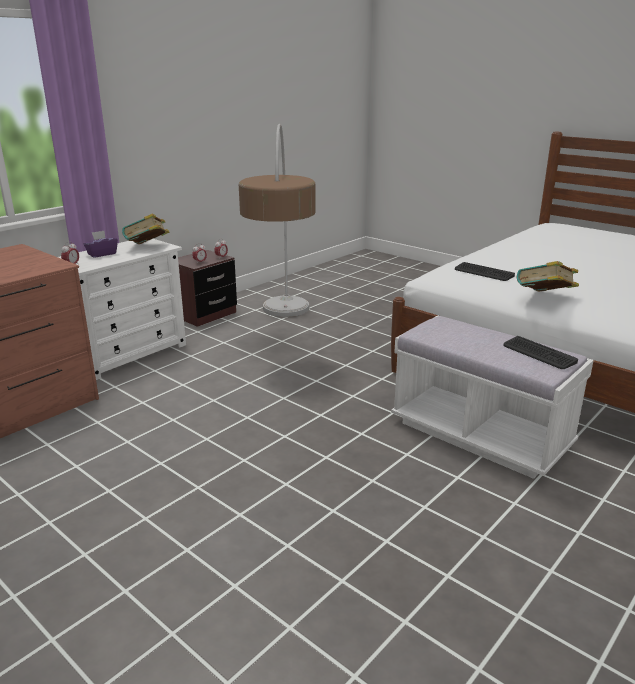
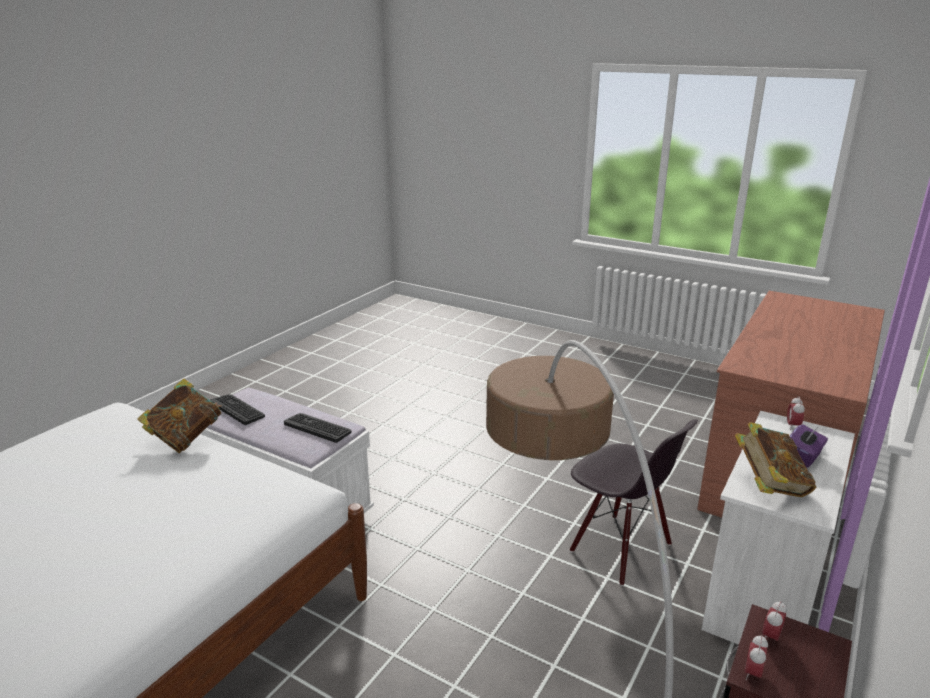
camera: 170 degrees right, 0 degrees up
keyboard [455,262,515,281] -> keyboard moved to [284,413,352,443]
none -> black chair [570,419,698,586]

